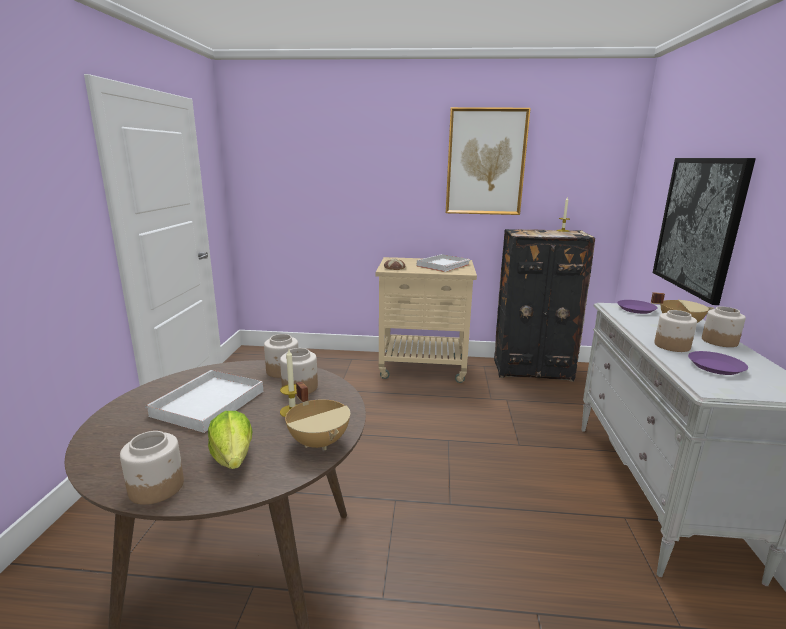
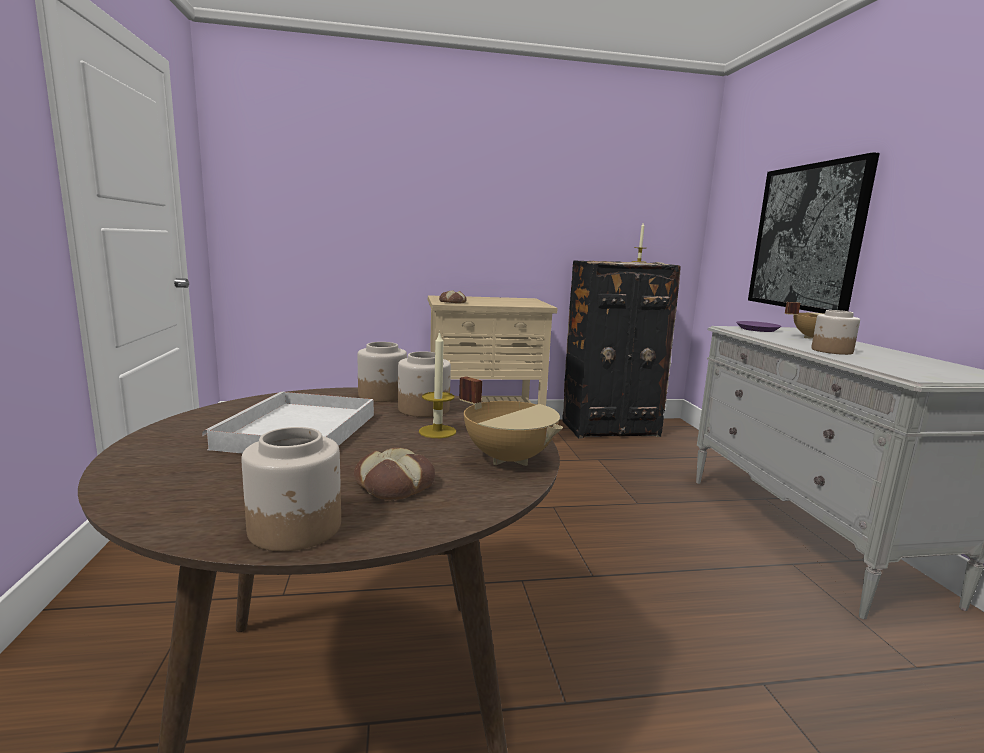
camera: 15 degrees left, 5 degrees down
lettuce [208,411,252,469] -> bread [354,447,435,500]
white tray [417,254,470,272] -> none
picture [446,107,531,215] -> none
purple plate [688,351,748,375] -> none
jar [702,306,746,347] -> none

